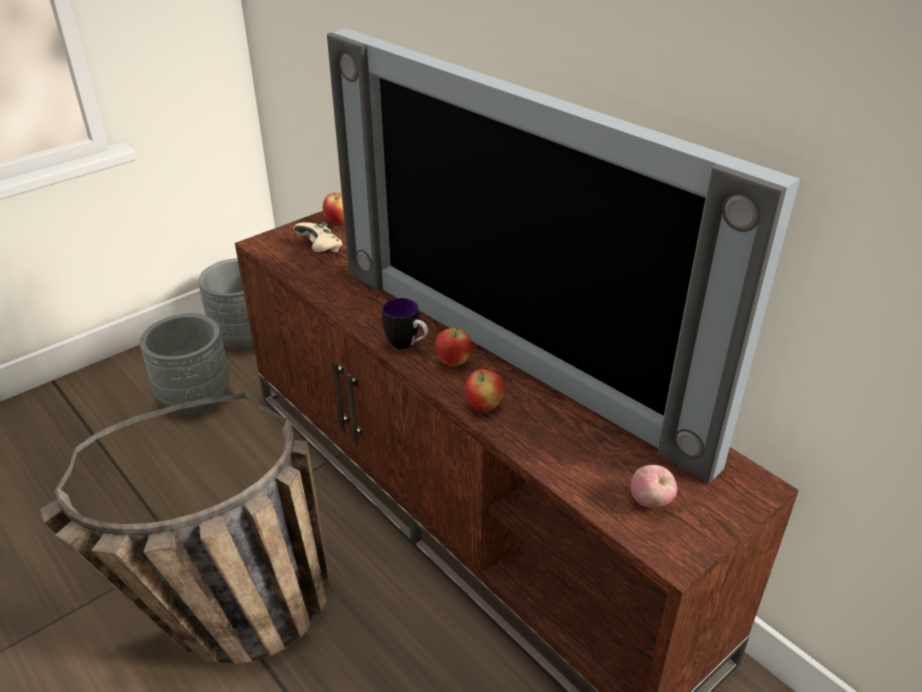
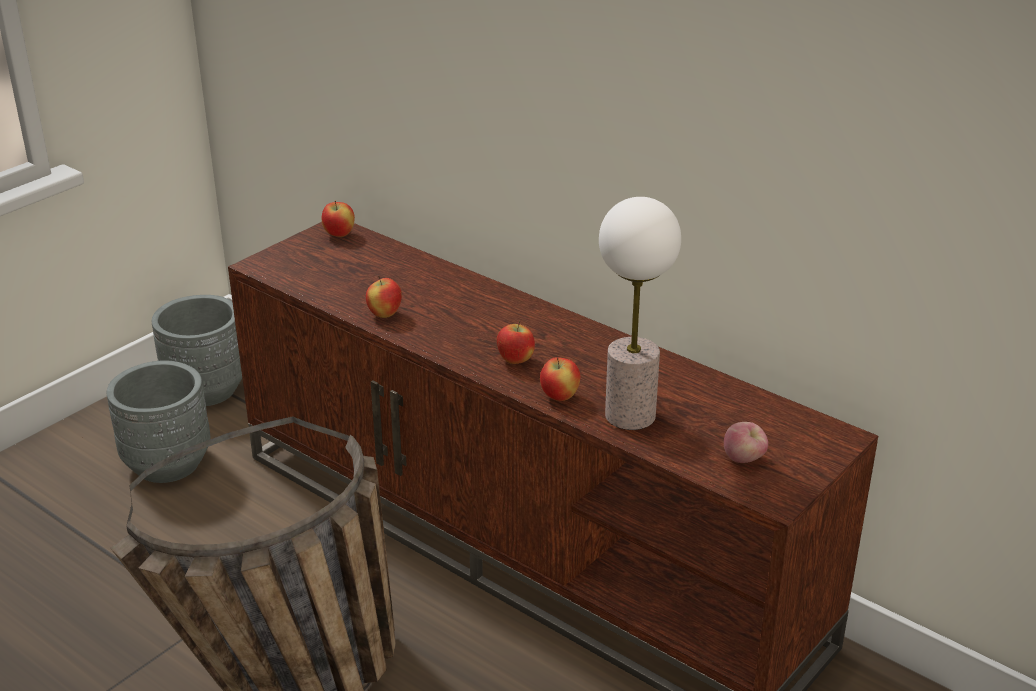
camera: 10 degrees left, 5 degrees down
beige game controller [293,222,342,252] -> none
television [327,28,800,483] -> none
mug [382,298,428,349] -> none
none -> apple [366,276,402,318]
none -> table lamp [599,197,681,430]

